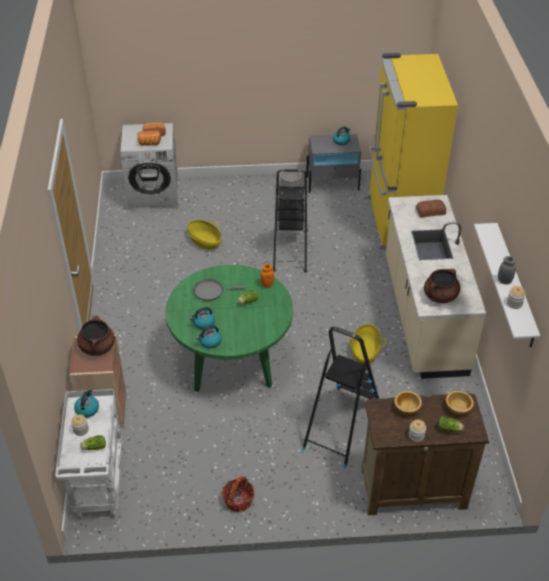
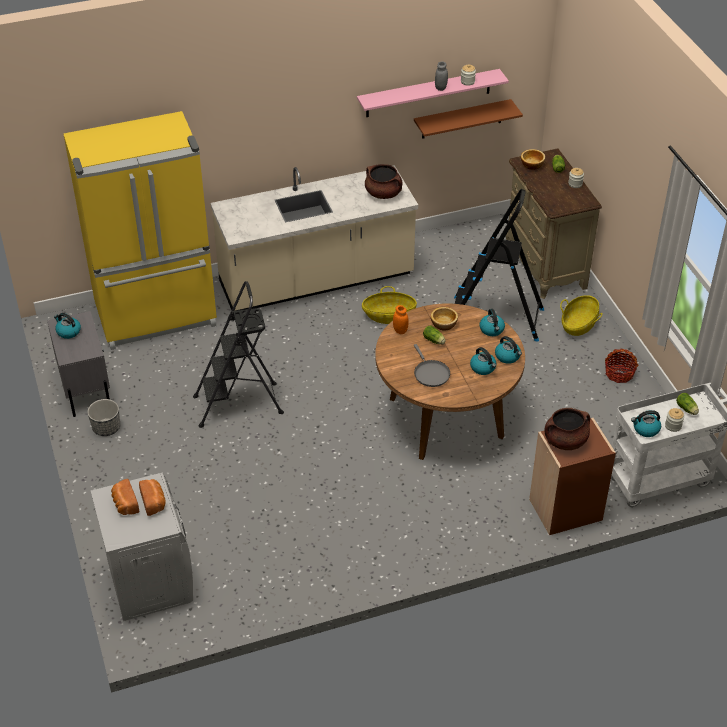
camera: 105 degrees left, 0 degrees up
green dining table [166,265,293,392] -> brown dining table [375,303,525,460]
basket [187,220,222,250] -> basket moved to [560,295,603,336]
bowl [394,391,422,416] -> bowl moved to [431,307,458,330]
bread [416,200,446,217] -> none
white shelf [474,223,540,348] -> pink shelf [357,69,509,117]
none -> brown shelf [414,99,523,139]
none -> kettle [479,309,505,336]

